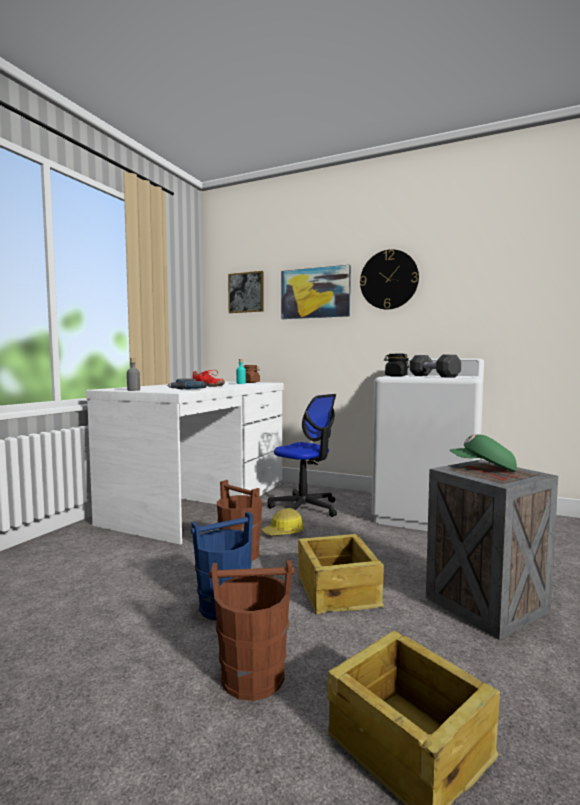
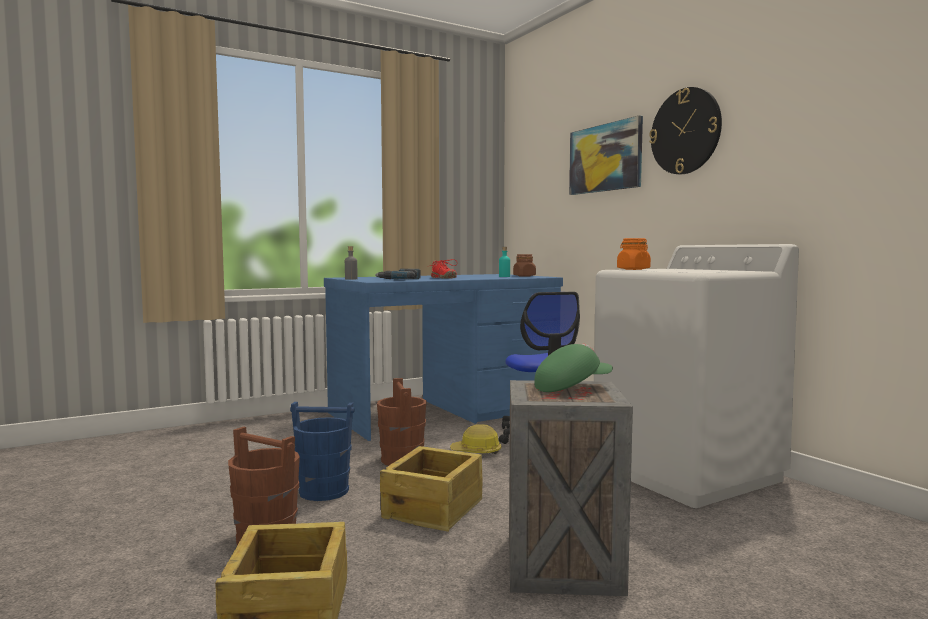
camera: 35 degrees right, 0 degrees up
white desk [86,382,284,545] -> blue desk [324,274,563,441]
picture [228,271,264,313] -> none
black jar [384,354,409,377] -> orange jar [617,238,651,270]
black dumbbell [410,354,461,377] -> none
green cap [450,434,517,471] -> green cap turned 105 degrees clockwise [534,344,613,392]

